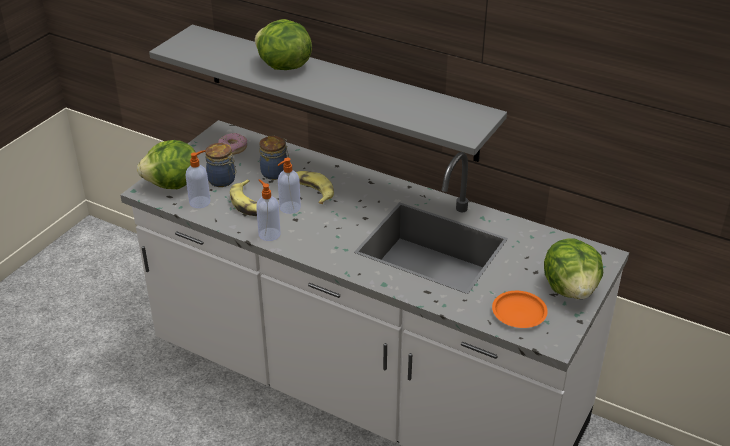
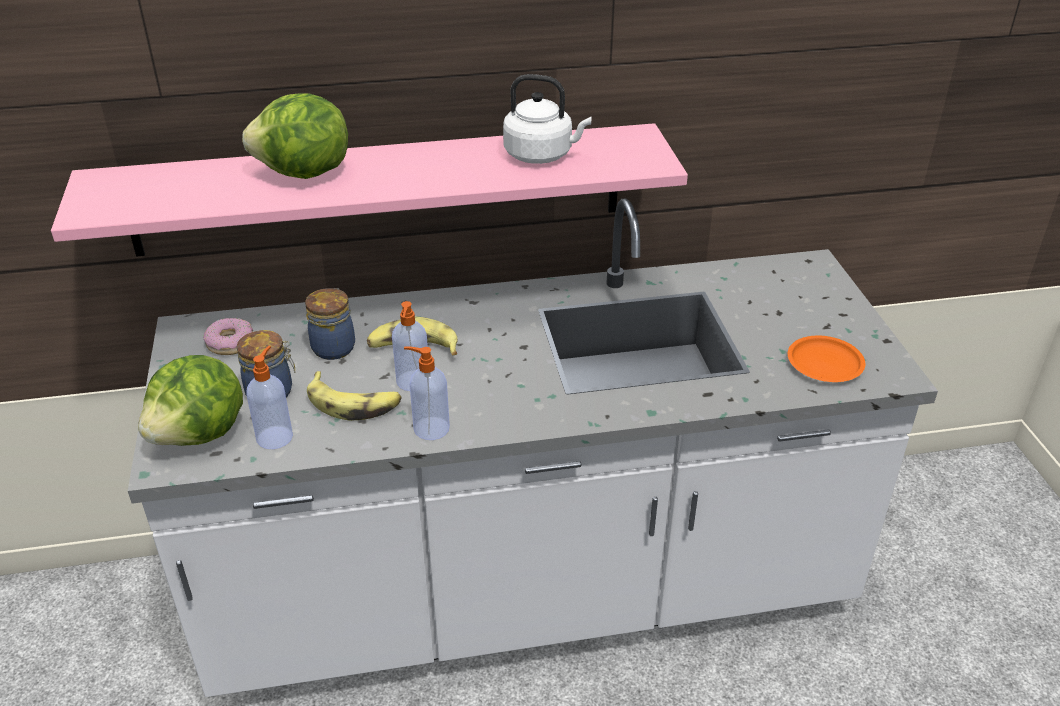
camera: 40 degrees left, 0 degrees up
grey shelf [149,25,507,162] -> pink shelf [51,123,688,257]
lettuce [544,238,603,299] -> none
none -> white kettle [503,74,591,164]

